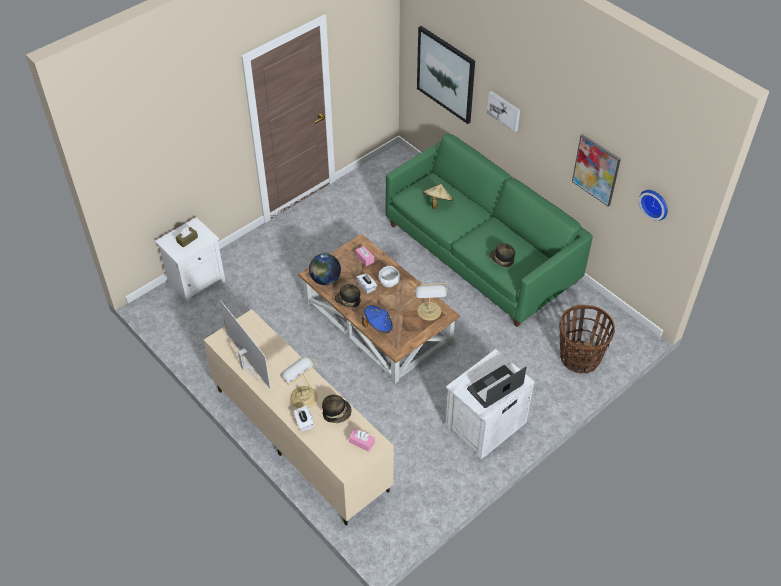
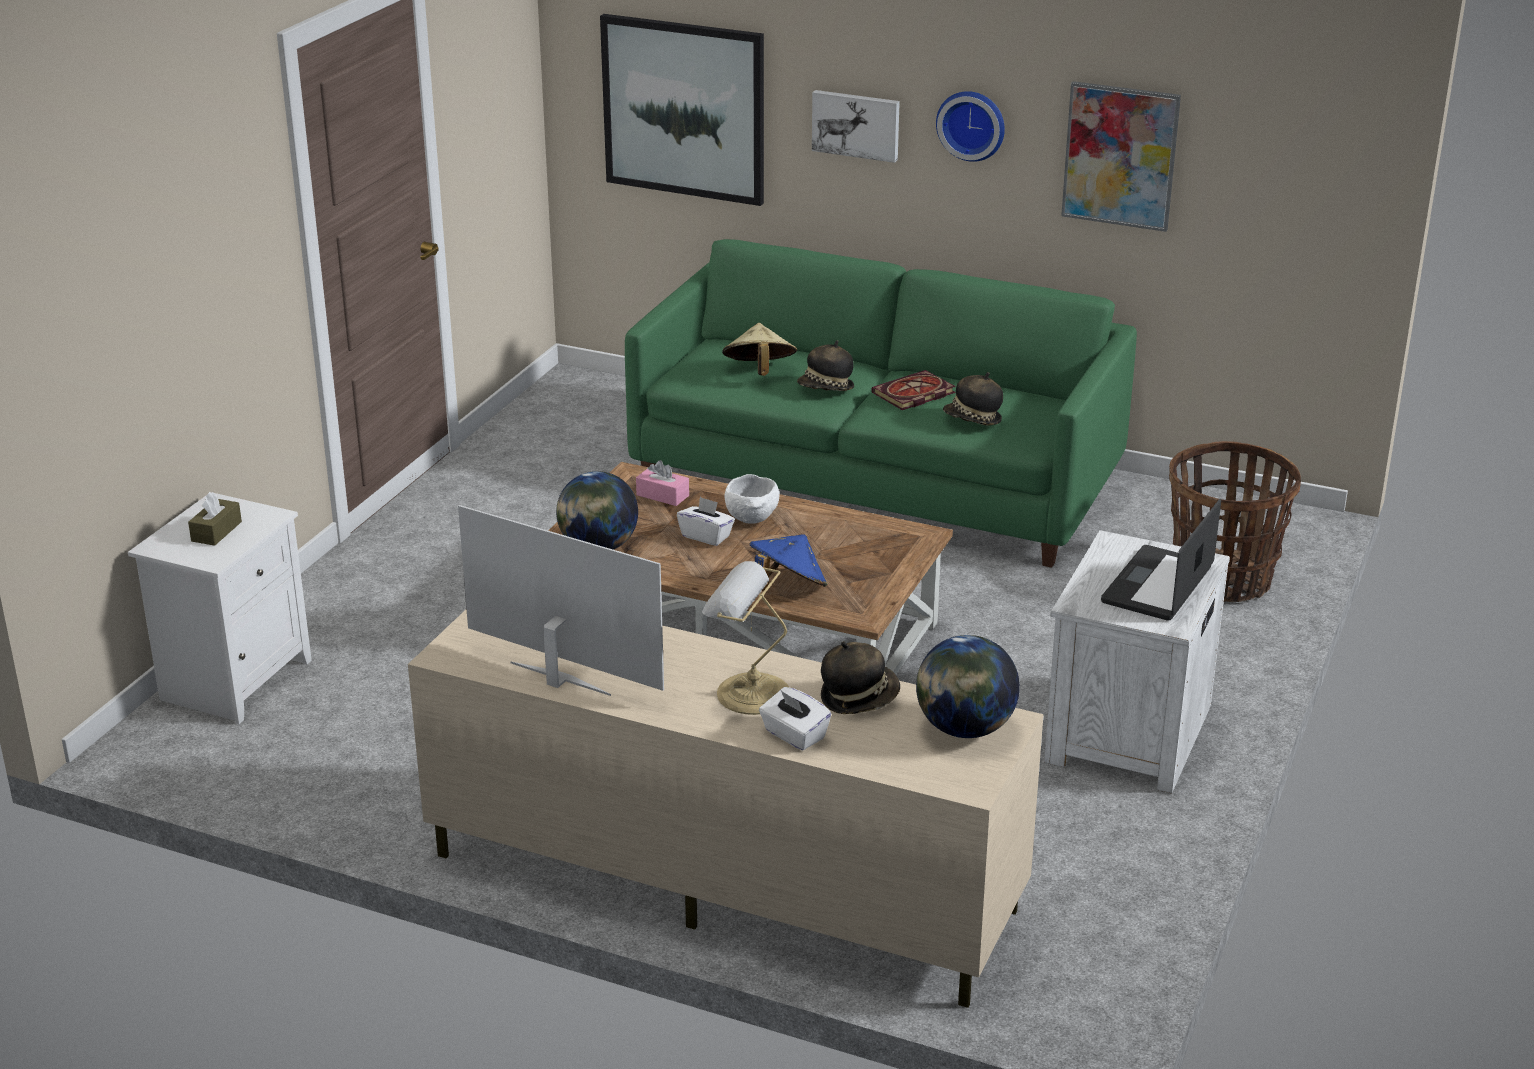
camera: 25 degrees left, 20 degrees down
hat [335,284,360,308] -> hat moved to [797,340,854,391]
pink tissue box [349,428,375,452] -> globe [916,635,1020,738]
table lamp [413,283,448,321] -> none
wall clock [639,190,668,221] -> wall clock moved to [936,91,1005,162]
none -> book [871,370,956,410]

